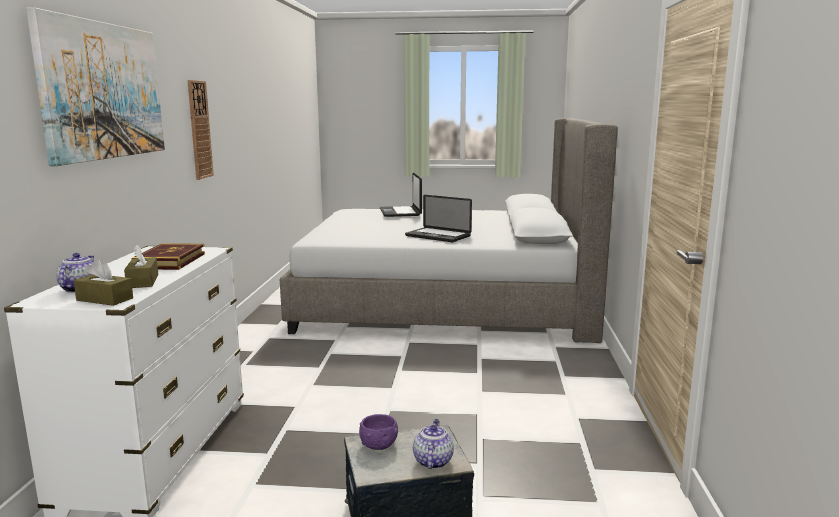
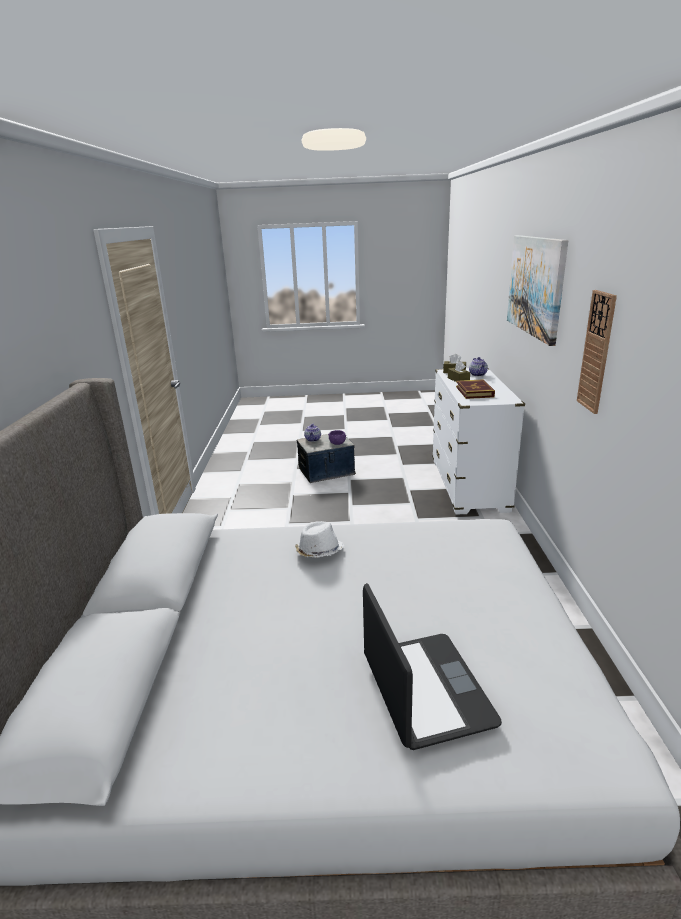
camera: 175 degrees right, 10 degrees up
laptop [405,195,472,242] -> white hat [295,521,344,558]

